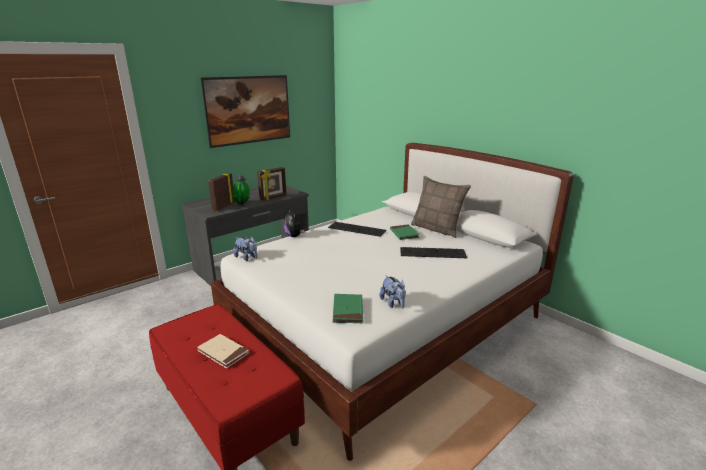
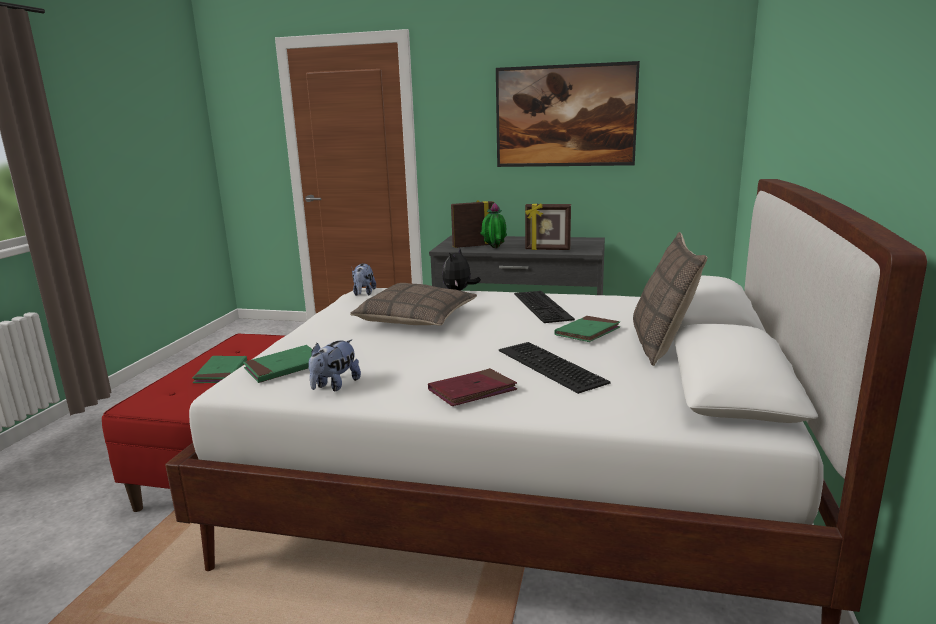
camera: 55 degrees right, 5 degrees down
beige book [197,334,249,368] -> green book [192,356,247,383]
none -> pillow [350,283,477,325]
none -> red book [428,368,517,406]

